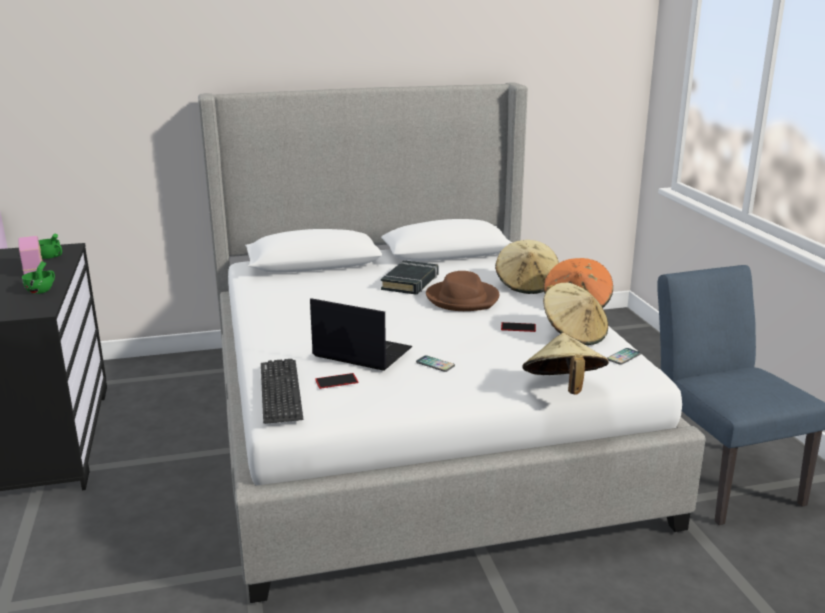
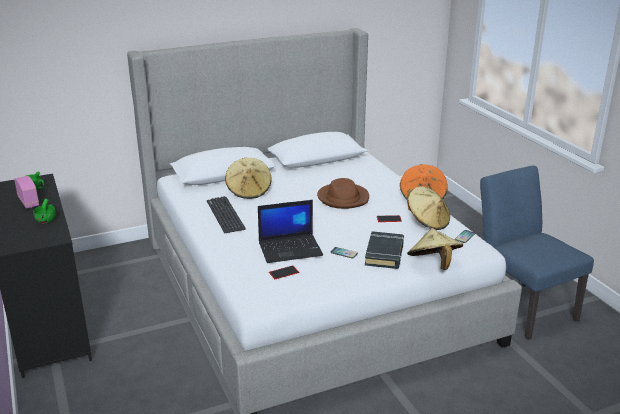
camera: 10 degrees left, 5 degrees up
keyboard [261,359,303,424] -> keyboard moved to [207,196,246,233]
laptop [310,298,412,371] -> laptop turned 150 degrees clockwise [258,200,323,263]
black book [381,260,438,295] -> black book moved to [365,231,404,269]
beige hat [495,240,559,294] -> beige hat moved to [225,158,272,199]

